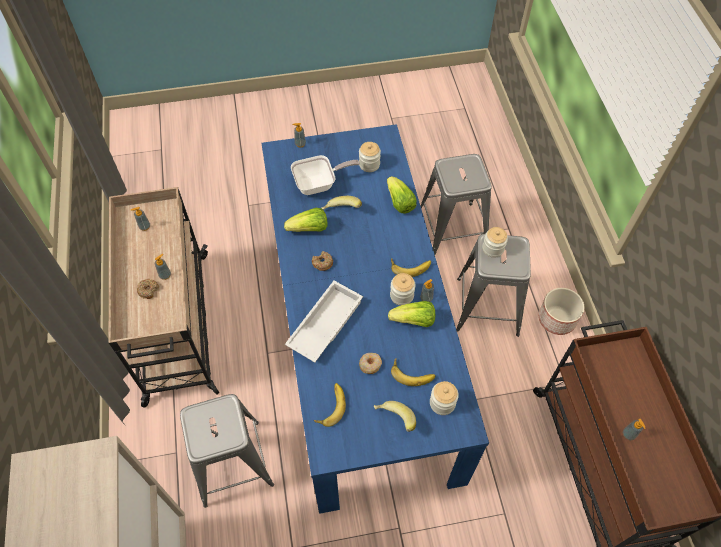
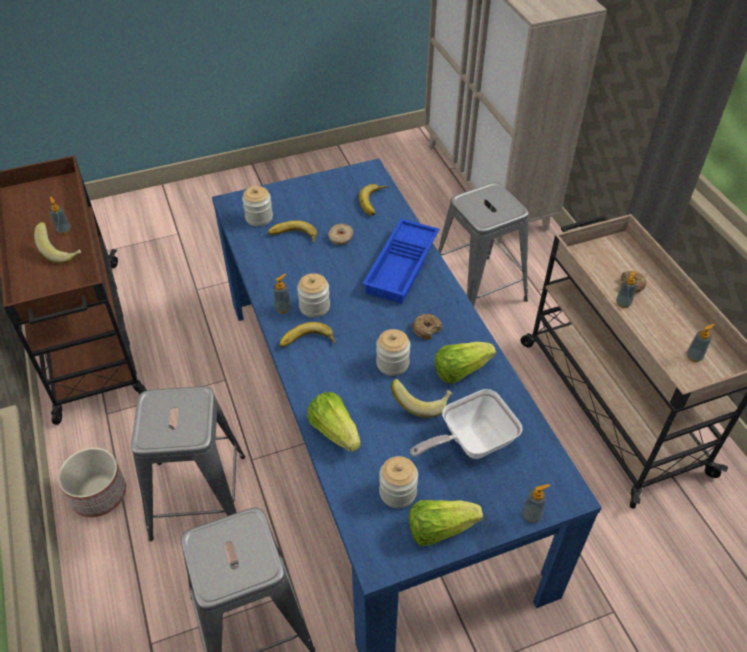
camera: 170 degrees right, 10 degrees down
white tray [285,281,363,362] -> blue tray [362,219,439,304]
banana [374,401,416,432] -> banana moved to [34,222,82,264]
lettuce [388,301,435,327] -> lettuce moved to [409,500,483,546]
jar [482,227,508,258] -> jar moved to [376,329,410,376]

